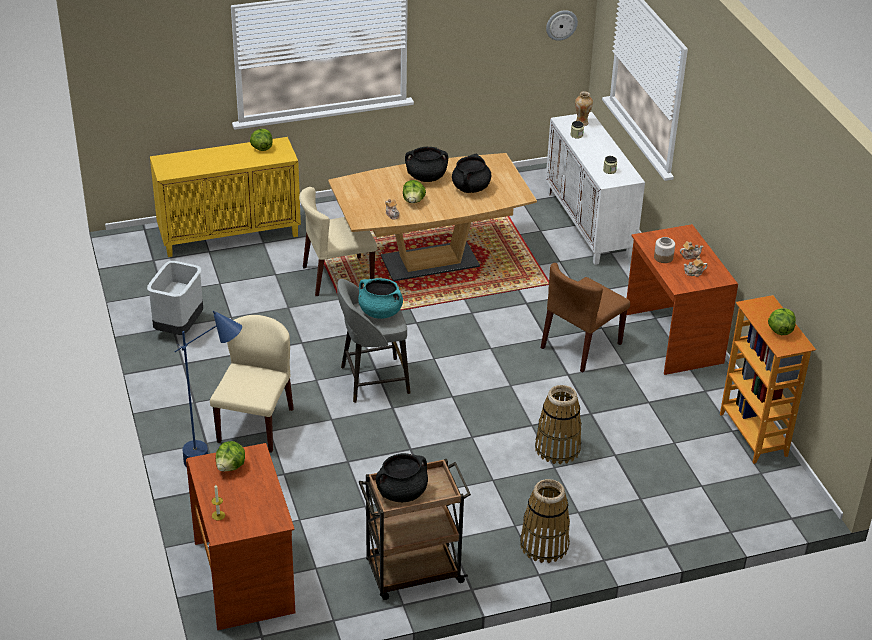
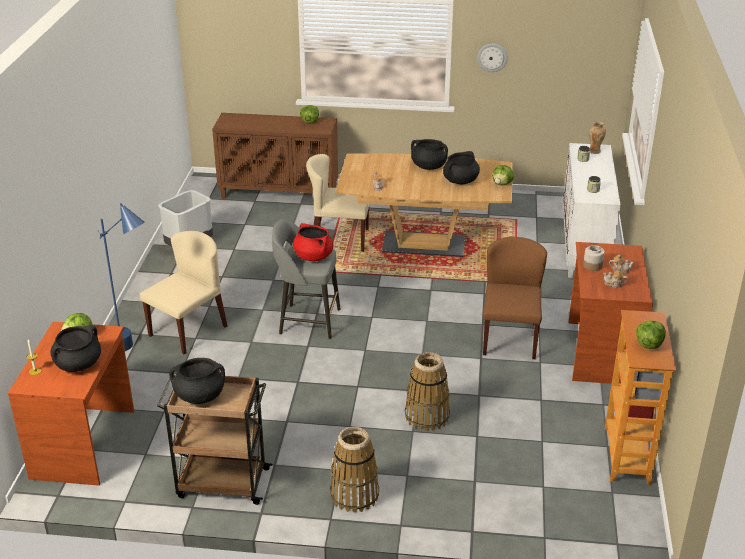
camera: 25 degrees right, 5 degrees down
yellow cabinet [150,137,301,257] -> brown cabinet [212,113,338,199]
turquoise cooking pot [358,278,403,319] -> red cooking pot [293,223,333,261]
lettuce [403,180,426,203] -> lettuce moved to [493,165,514,185]
brown chair [541,263,630,373] -> brown chair turned 120 degrees clockwise [483,237,547,359]
wall clock [546,10,578,41] -> wall clock moved to [477,43,508,72]
none -> black cooking pot [50,325,101,372]

